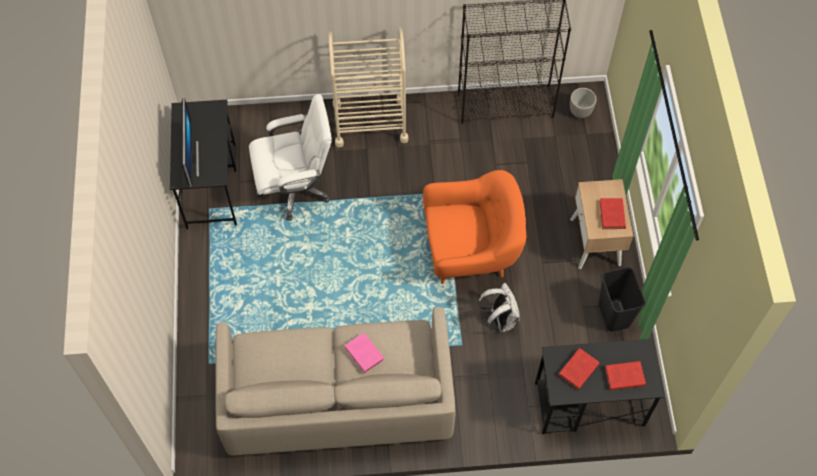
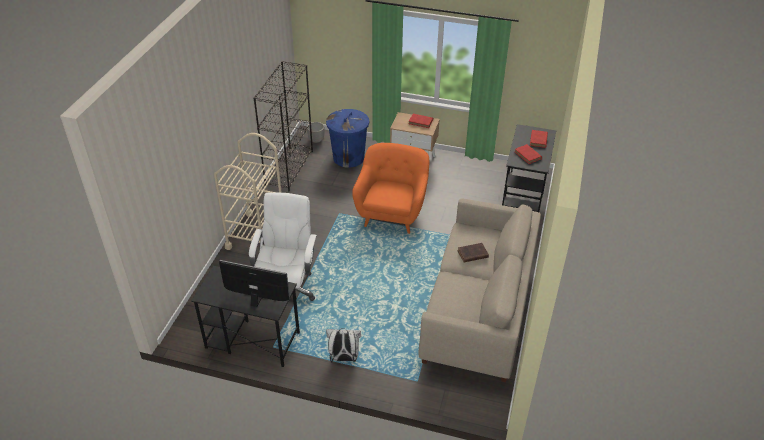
camera: 70 degrees left, 20 degrees down
pink book [344,333,384,373] -> brown book [457,243,489,263]
white backpack [478,283,520,332] -> white backpack moved to [326,328,361,362]
black trash can [599,267,646,332] -> none
none -> blue trash can [326,109,369,168]

